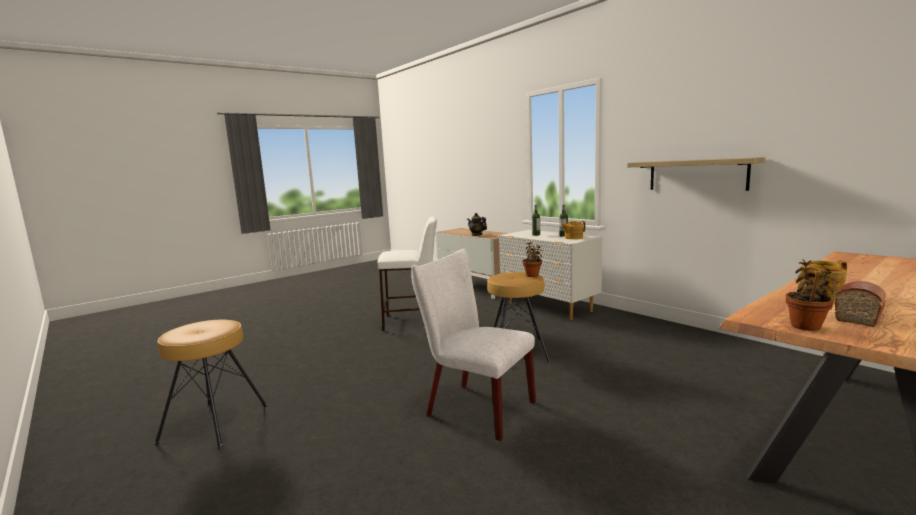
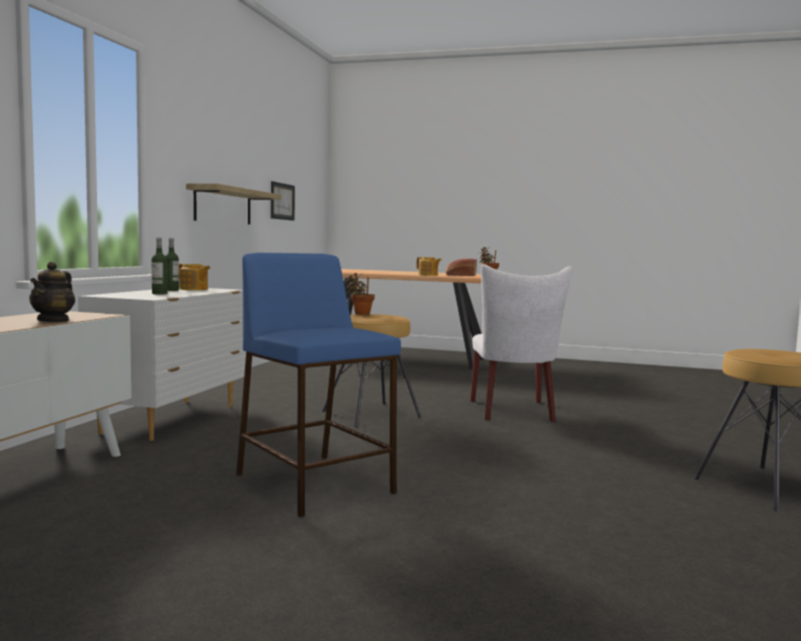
camera: 125 degrees left, 5 degrees down
white stool [377,217,437,331] -> blue stool [236,252,401,517]
none -> picture [271,181,295,221]

